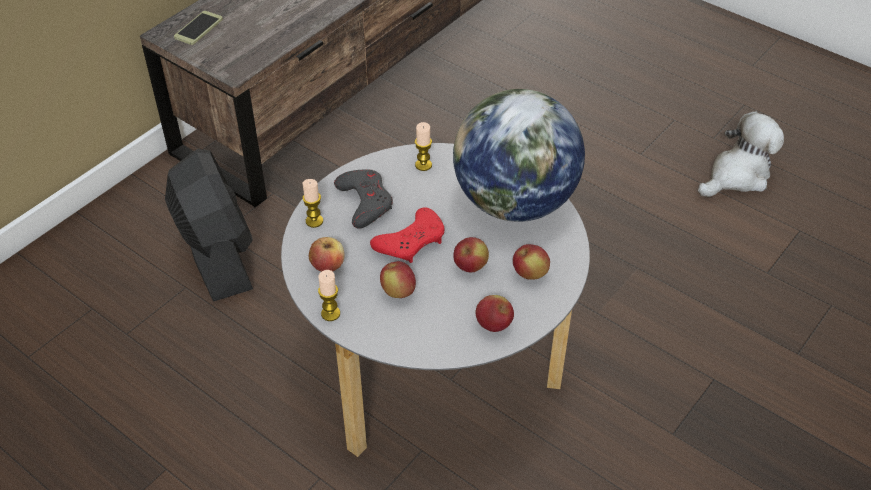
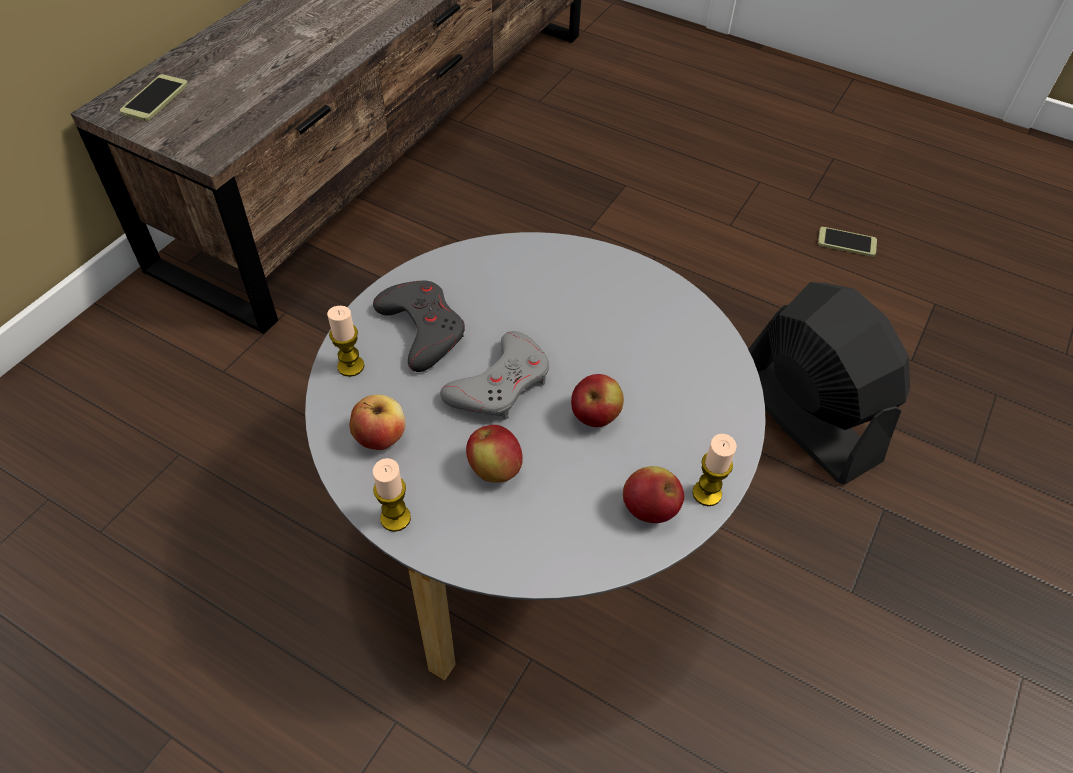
camera: 10 degrees left, 5 degrees up
black fan [165,149,253,301] -> black fan moved to [748,282,910,485]
red game controller [370,207,444,263] -> grey game controller [440,331,549,420]
candle [415,122,432,171] -> candle moved to [692,434,737,506]
globe [453,89,585,222] -> none
apple [513,244,550,280] -> none
plush toy [698,111,784,197] -> phone [818,227,877,257]

